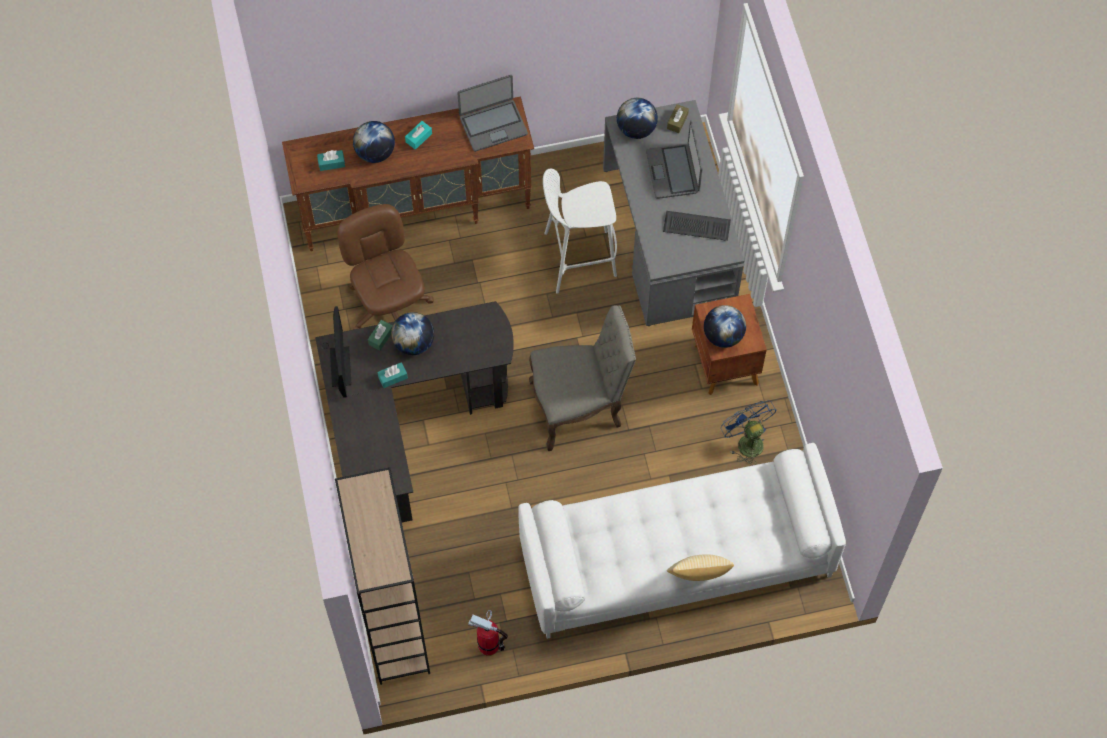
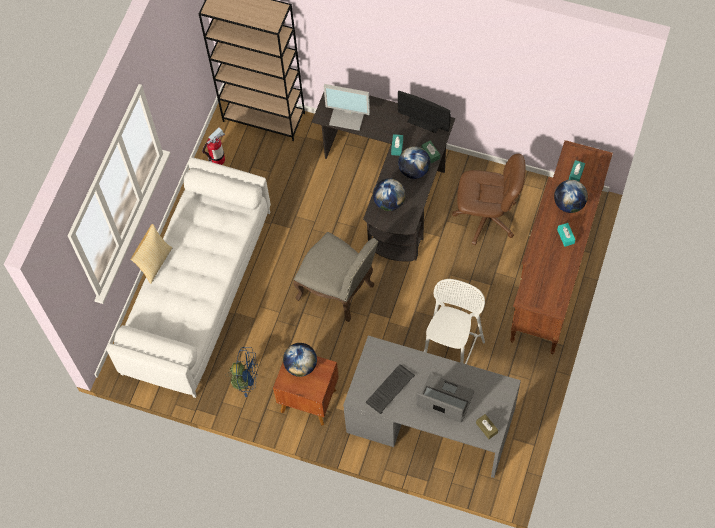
camera: 125 degrees right, 0 degrees up
laptop [457,75,528,152] -> none
grey chair [529,305,636,451] -> grey chair turned 75 degrees counterclockwise [294,232,378,322]
globe [617,98,658,139] -> globe moved to [373,178,405,211]
none -> monitor [324,84,370,131]

